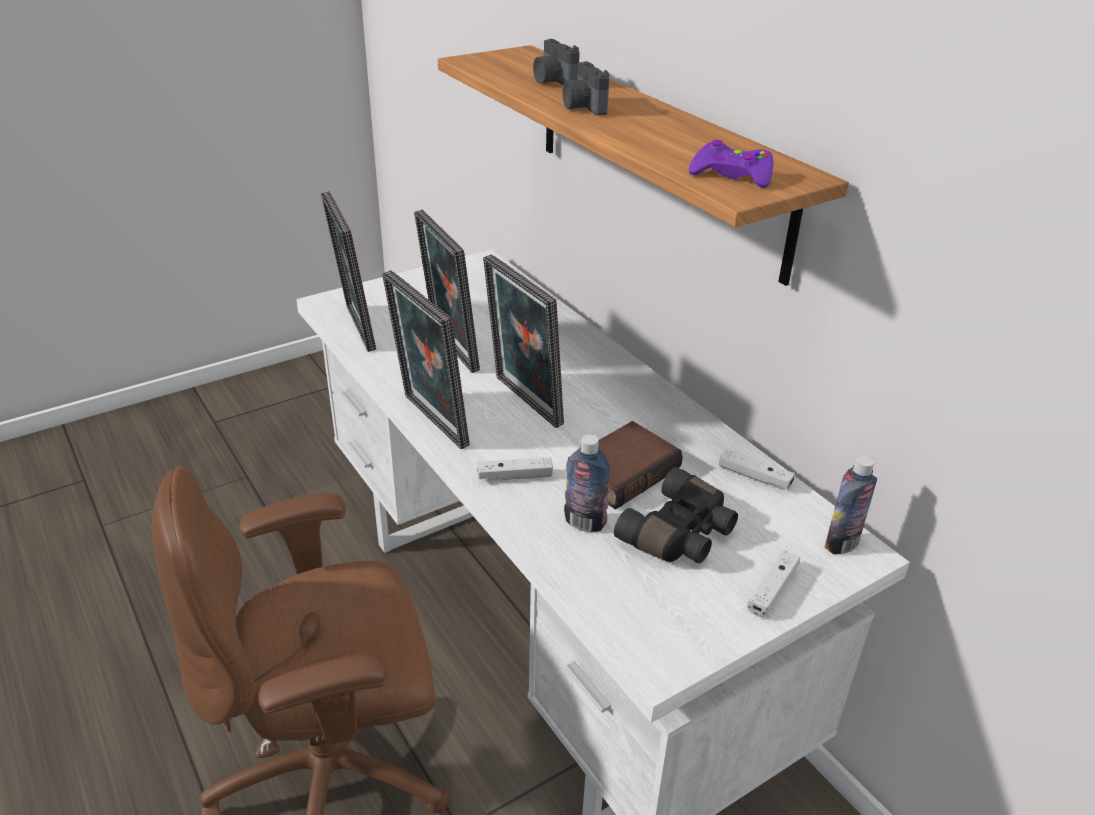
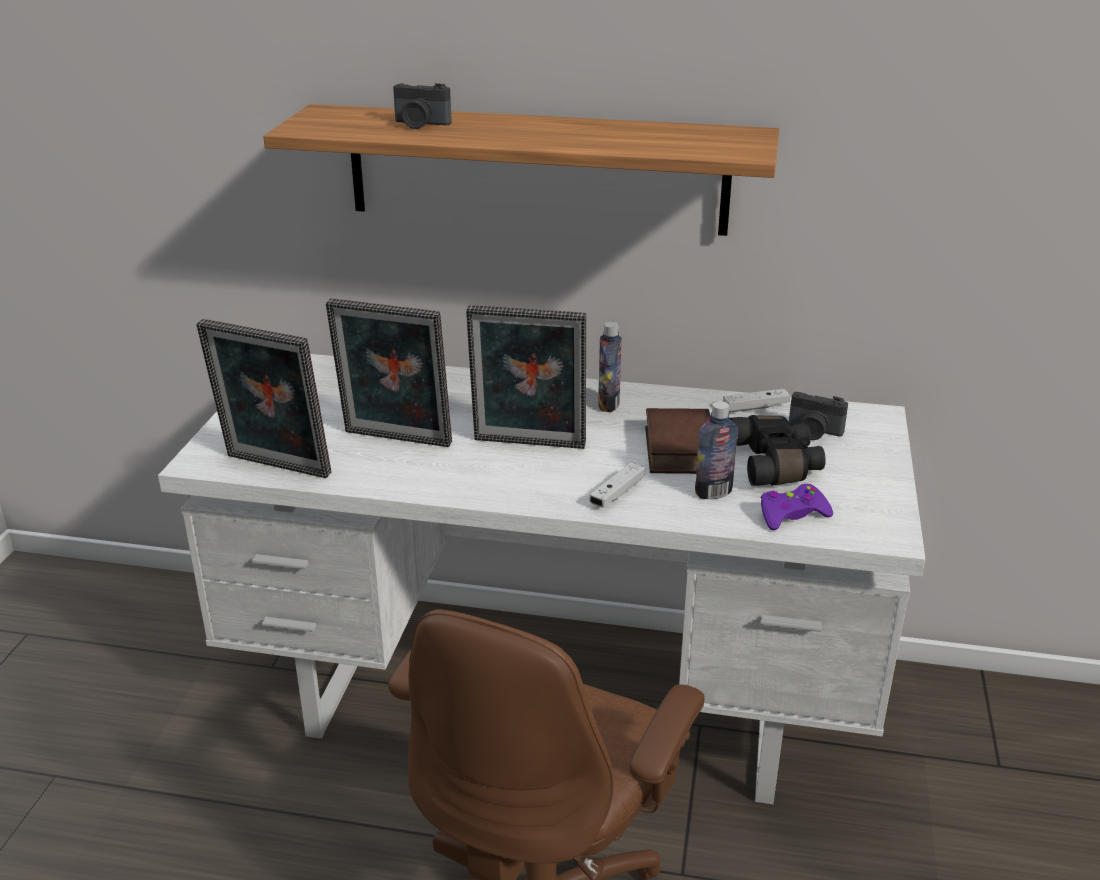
camera: 45 degrees left, 5 degrees down
picture frame [382,270,470,449] -> none
camera [563,61,610,116] -> camera moved to [789,392,848,440]
purple game controller [689,140,774,188] -> purple game controller moved to [761,484,833,530]
white game controller [747,550,800,617] -> none
bottle [825,455,877,554] -> bottle moved to [598,322,622,412]

